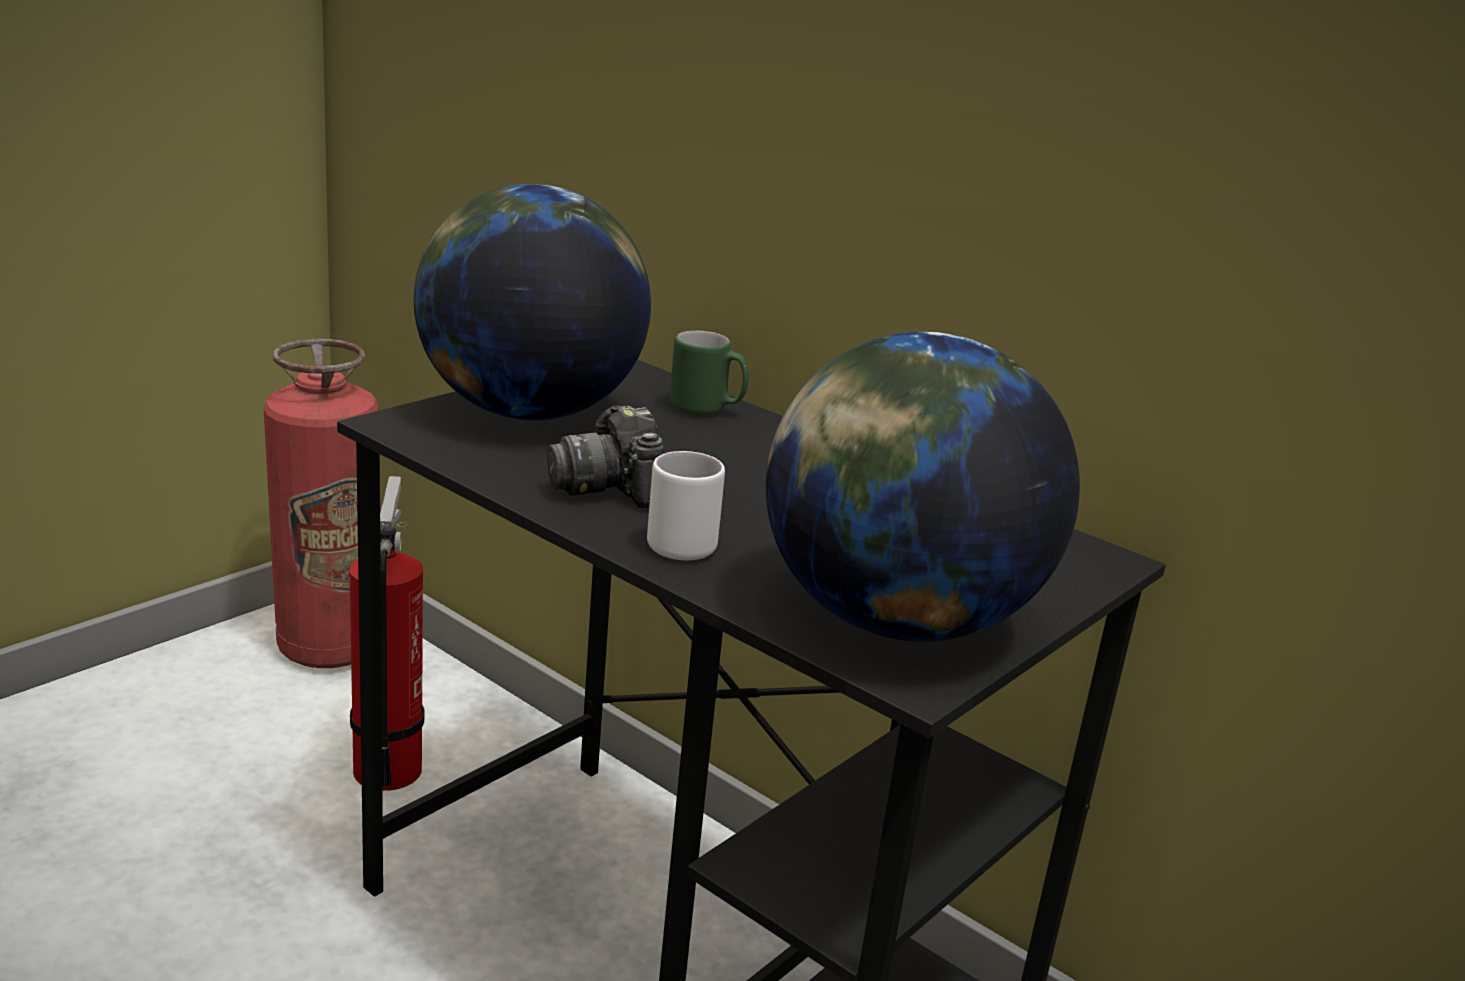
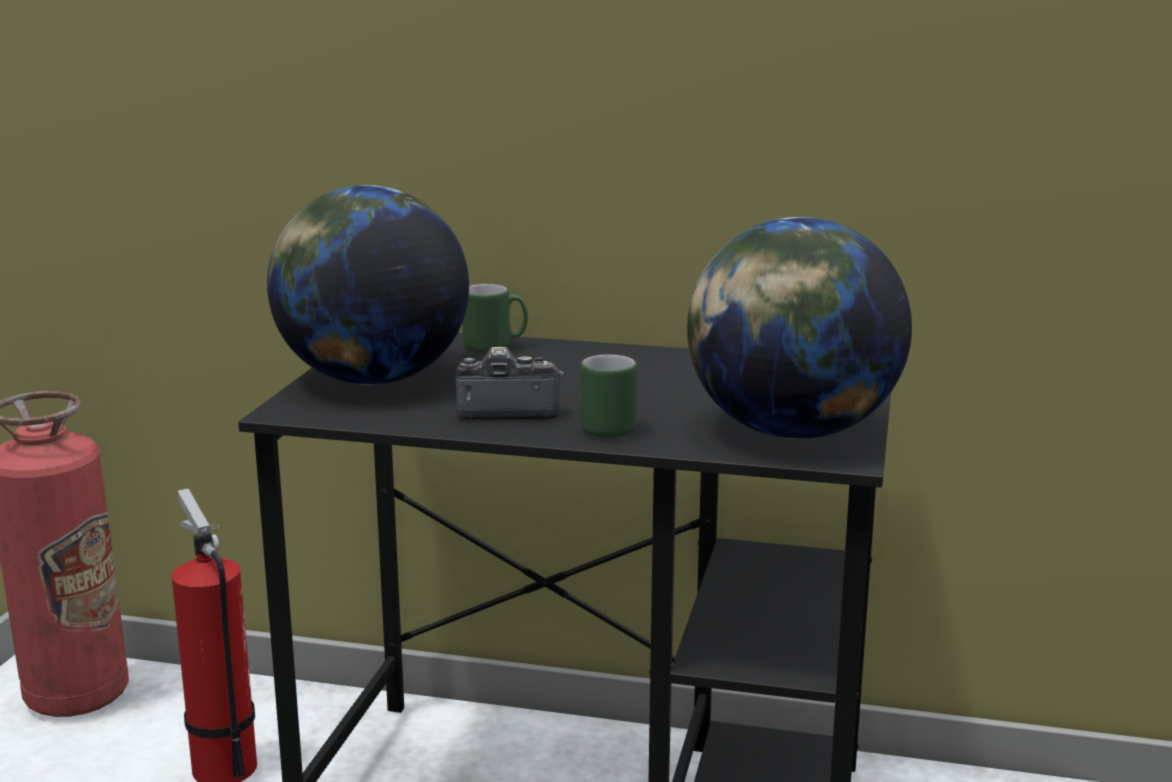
camera: 25 degrees left, 5 degrees down
camera [547,405,665,508] -> camera turned 135 degrees clockwise [456,347,563,420]
white mug [647,451,725,561] -> green mug [581,354,637,437]

